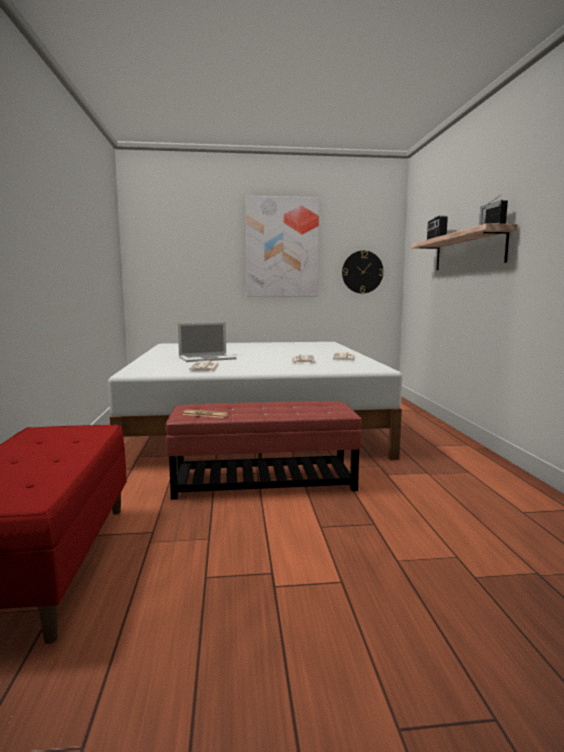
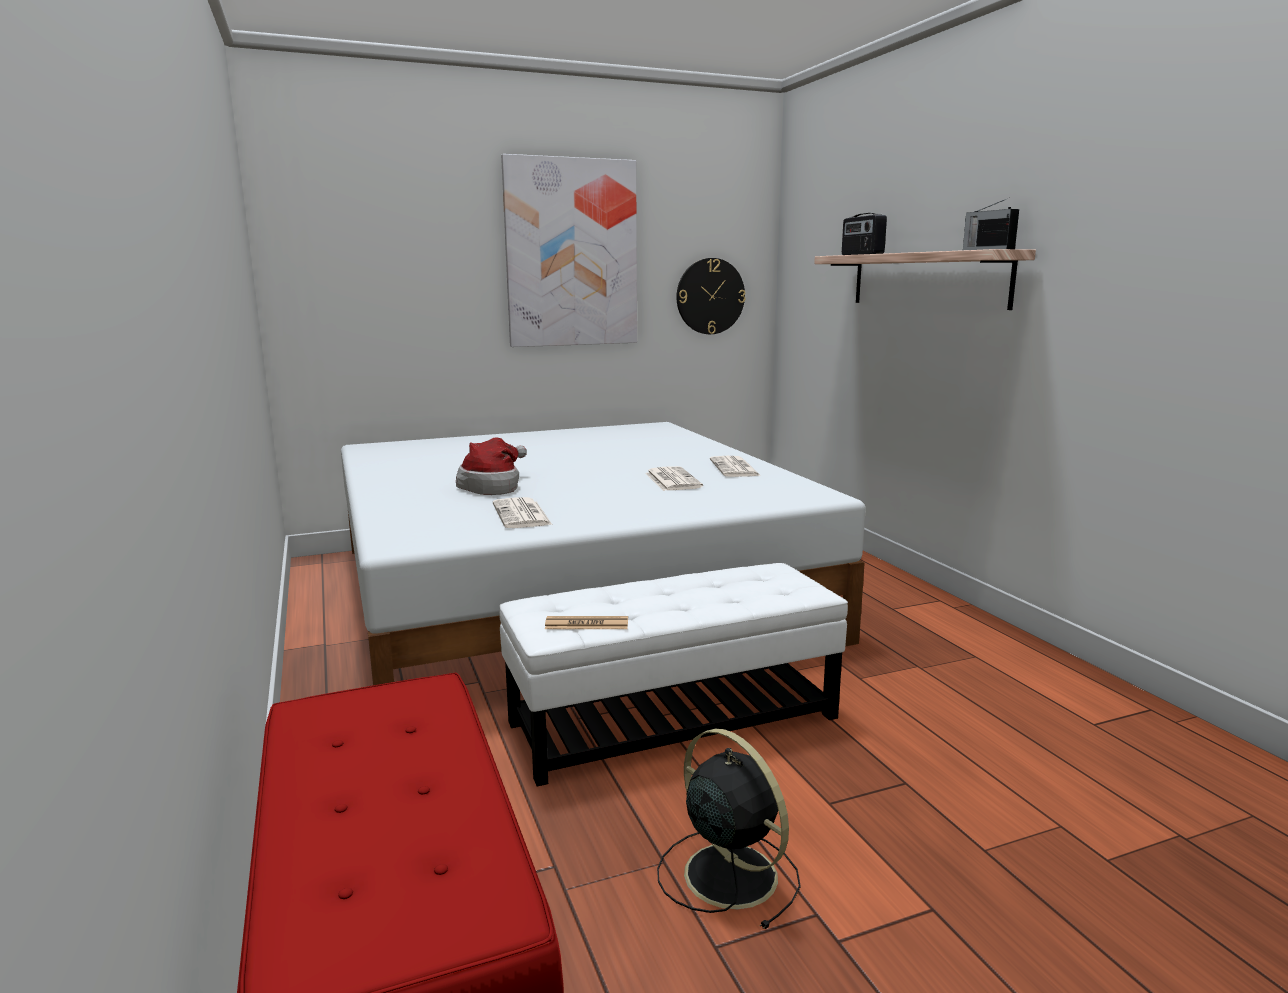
camera: 15 degrees left, 5 degrees up
red ottoman [165,401,362,500] -> white ottoman [499,563,848,786]
laptop [178,323,236,362] -> hat [456,438,527,495]
none -> black fan [657,729,801,929]

